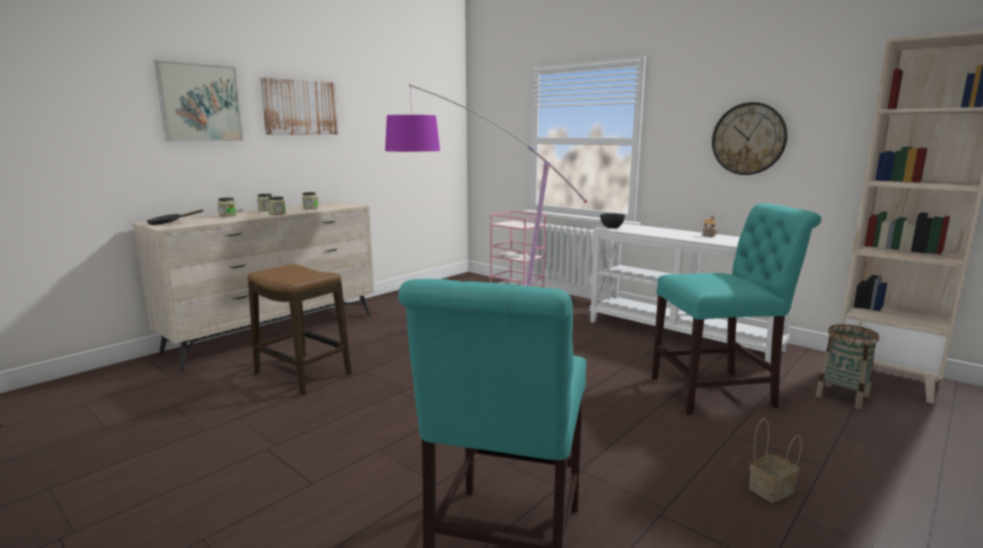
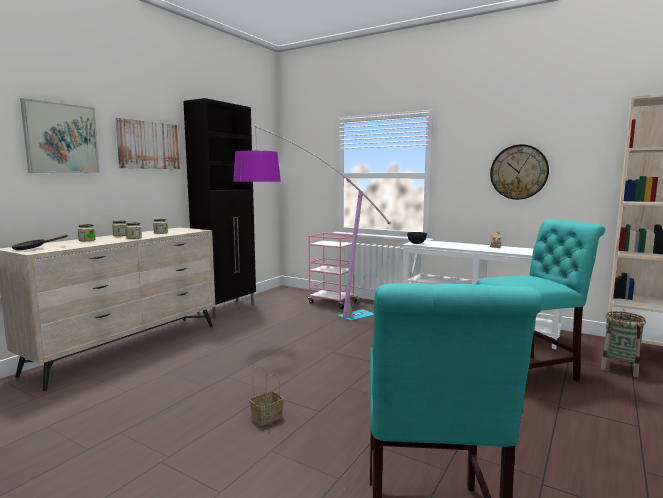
camera: 10 degrees left, 5 degrees down
stool [248,264,352,395] -> none
basket [749,418,802,503] -> basket moved to [250,365,283,426]
none -> black cabinet [183,98,256,319]

